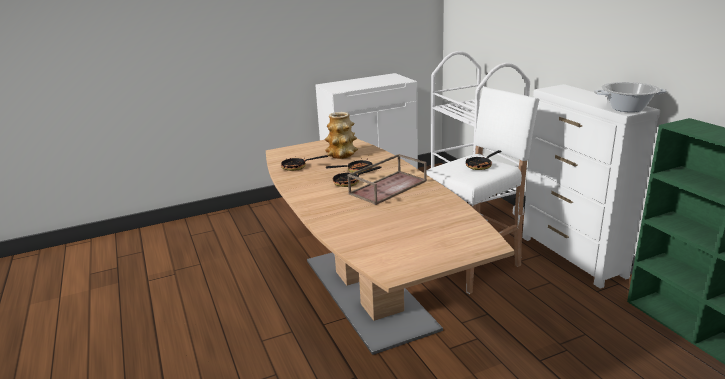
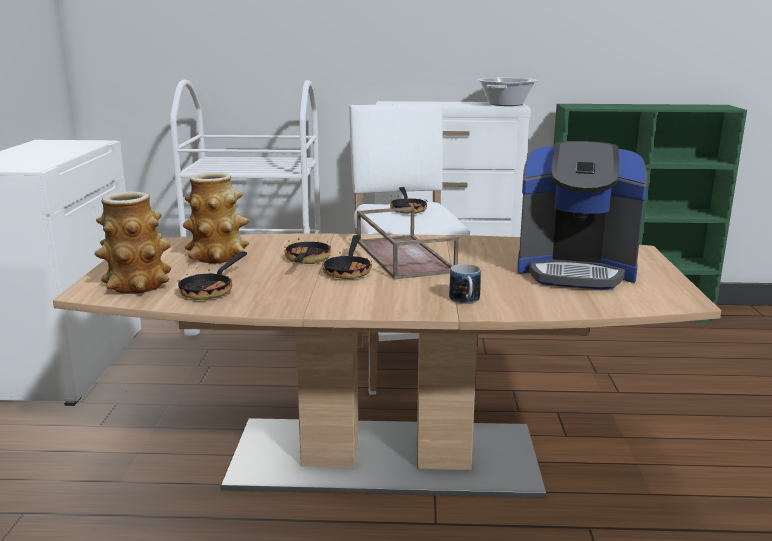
camera: 65 degrees left, 5 degrees down
none -> vase [94,192,171,294]
none -> mug [449,264,481,304]
none -> coffee machine [517,141,648,290]

